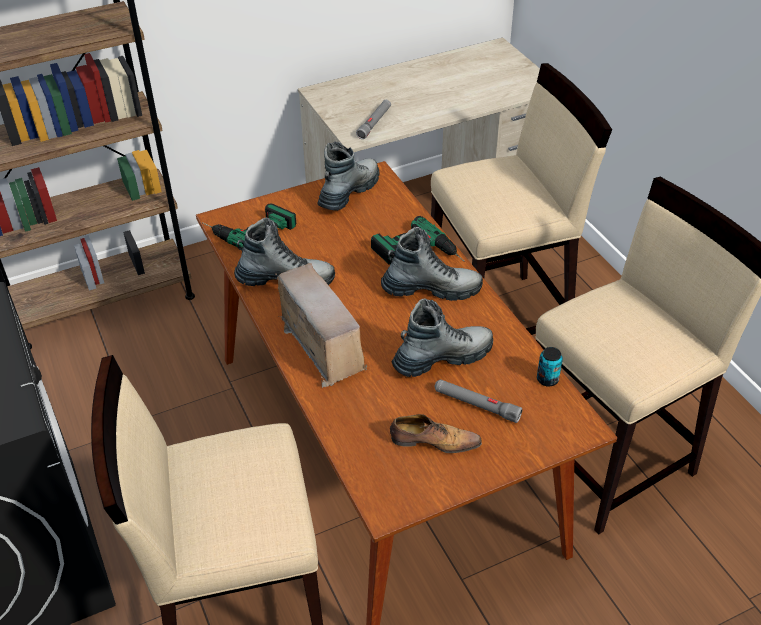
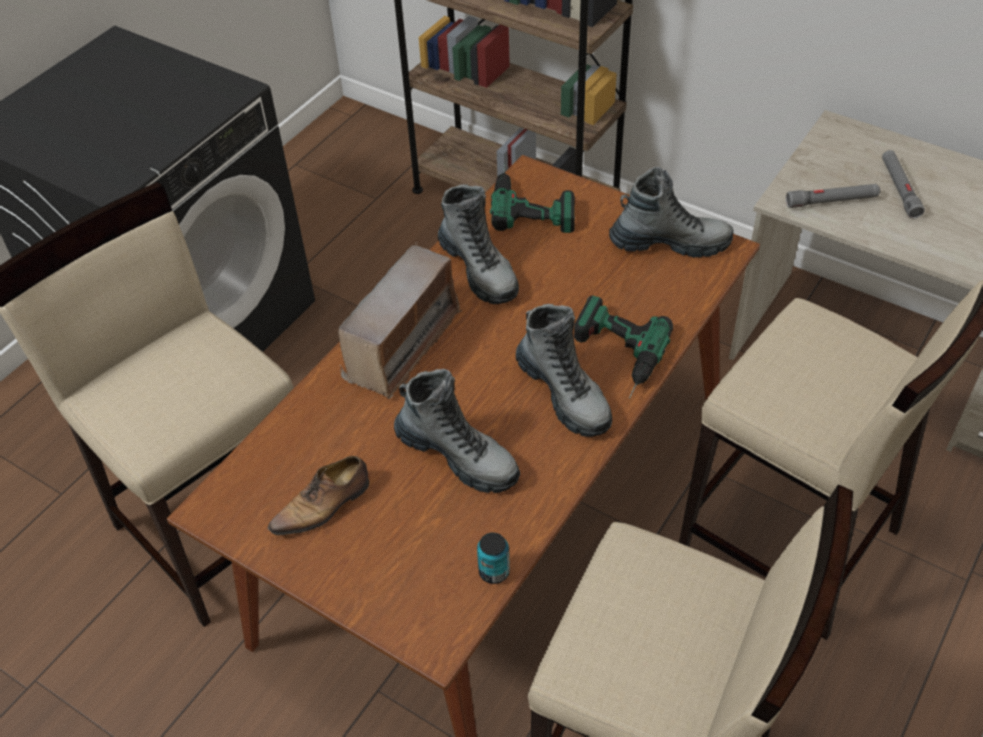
camera: 60 degrees right, 5 degrees up
shoe [390,414,482,453] -> shoe turned 75 degrees clockwise [268,456,369,535]
grey flashlight [434,379,522,423] -> grey flashlight moved to [882,150,925,218]

